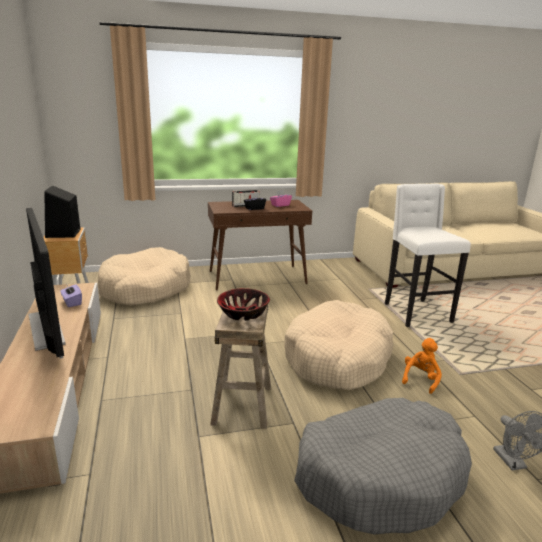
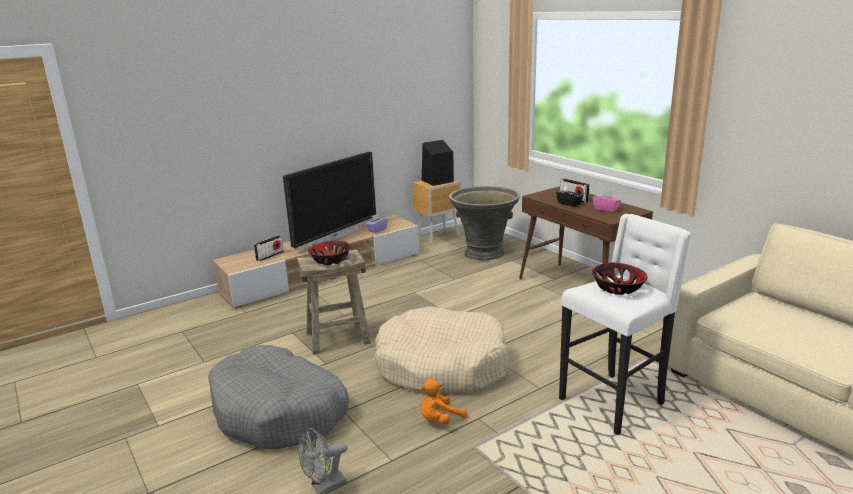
camera: 70 degrees right, 0 degrees up
beige dog bed [98,247,191,305] -> grey planter [449,186,520,260]
orange plush toy [402,338,442,394] -> orange plush toy turned 135 degrees clockwise [420,378,468,425]
none -> radio [254,235,284,261]
none -> bowl [592,263,648,295]

